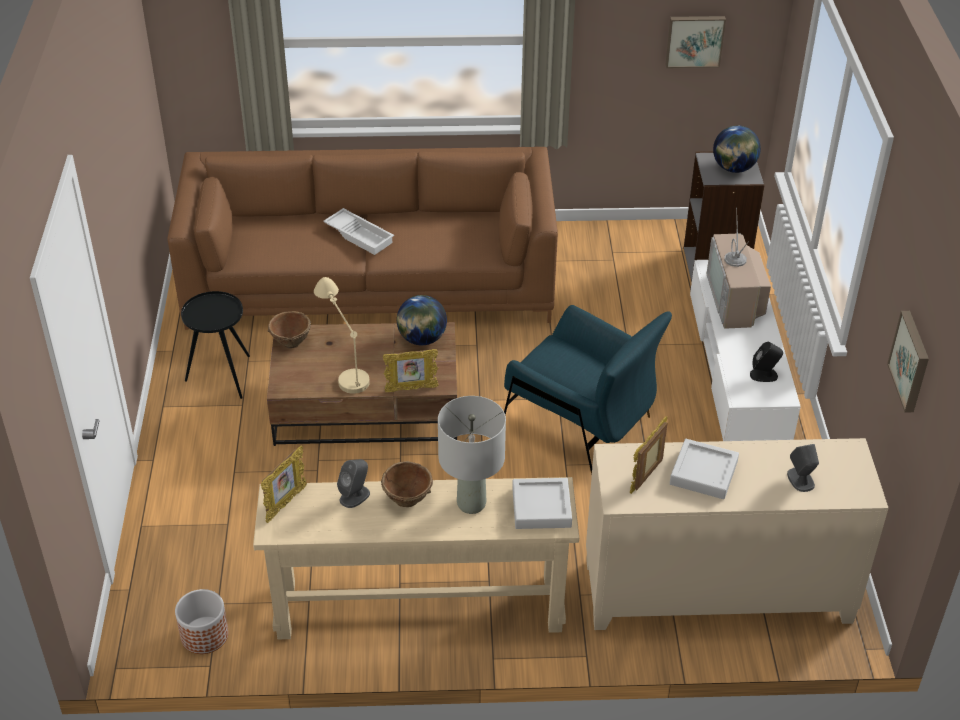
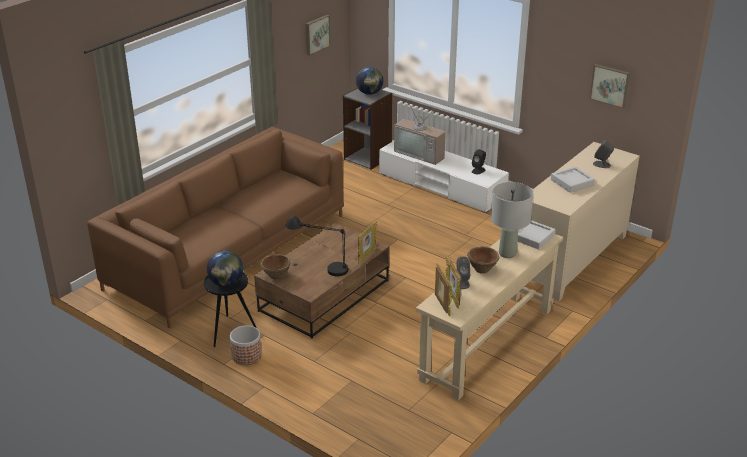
camera: 50 degrees left, 10 degrees down
planter [175,589,229,654] -> planter moved to [230,325,262,365]
beige table lamp [314,277,370,394] -> black table lamp [285,216,349,277]
white tray [323,208,394,255] -> none
globe [397,295,447,345] -> globe moved to [207,251,243,287]
blue armchair [504,305,672,475] -> none
picture frame [630,416,667,494] -> picture frame moved to [446,256,461,309]

